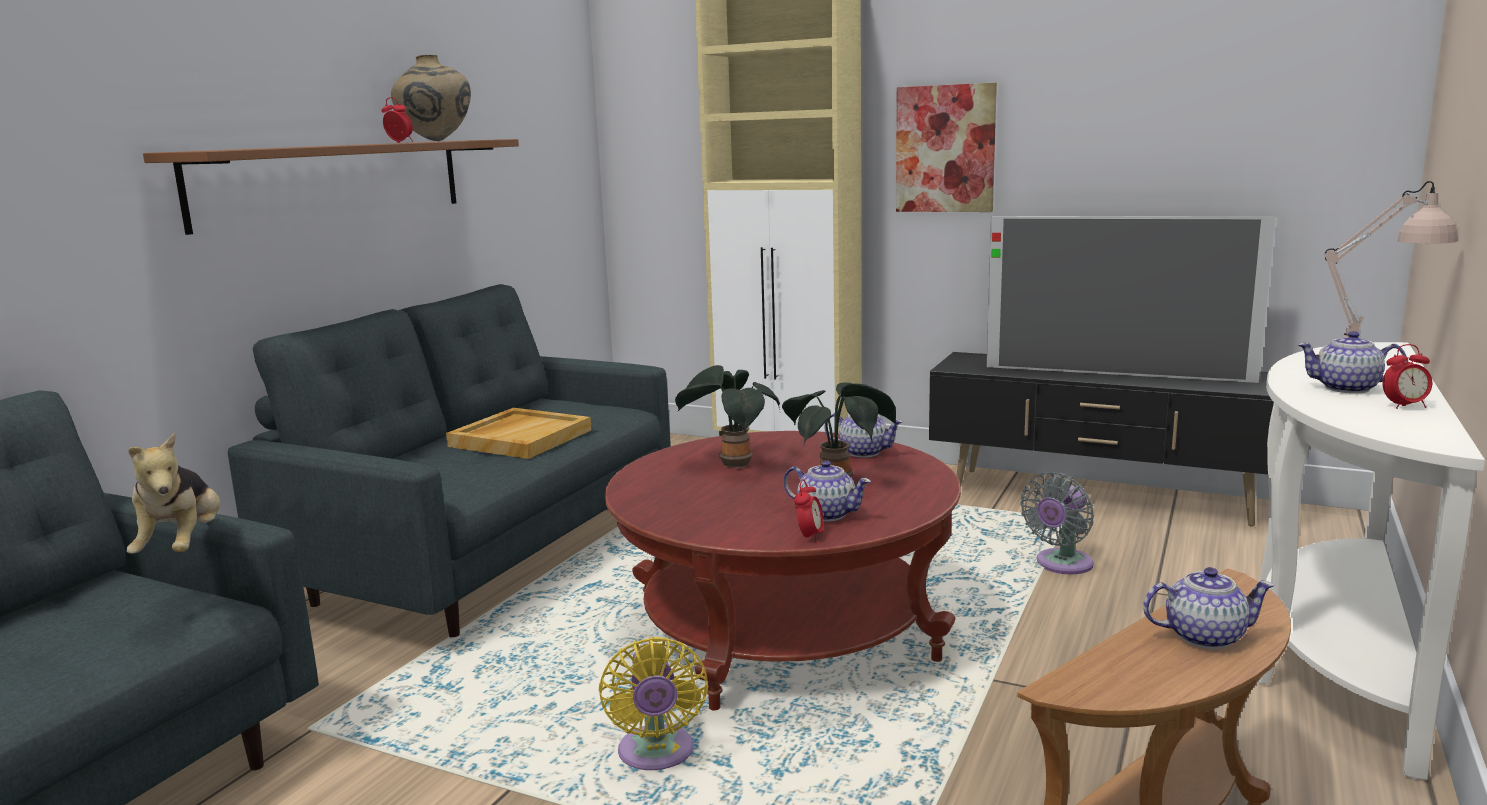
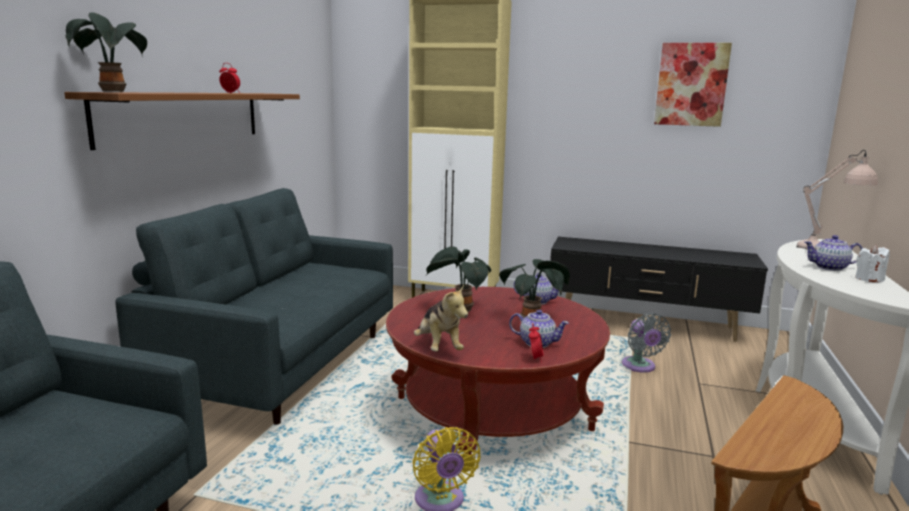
camera: 10 degrees left, 0 degrees up
plush toy [127,433,220,554] -> plush toy moved to [414,285,468,351]
beige vase [391,55,471,141] -> none
beige tray [446,408,592,459] -> none
picture [896,83,997,212] -> picture moved to [654,43,732,127]
television [987,216,1275,383] -> none
grey fan [1020,472,1094,574] -> grey fan turned 45 degrees counterclockwise [622,313,671,373]
teapot [1143,567,1275,649] -> none
alarm clock [1383,344,1432,409] -> white candle [855,245,890,282]
none -> potted plant [65,12,147,92]

